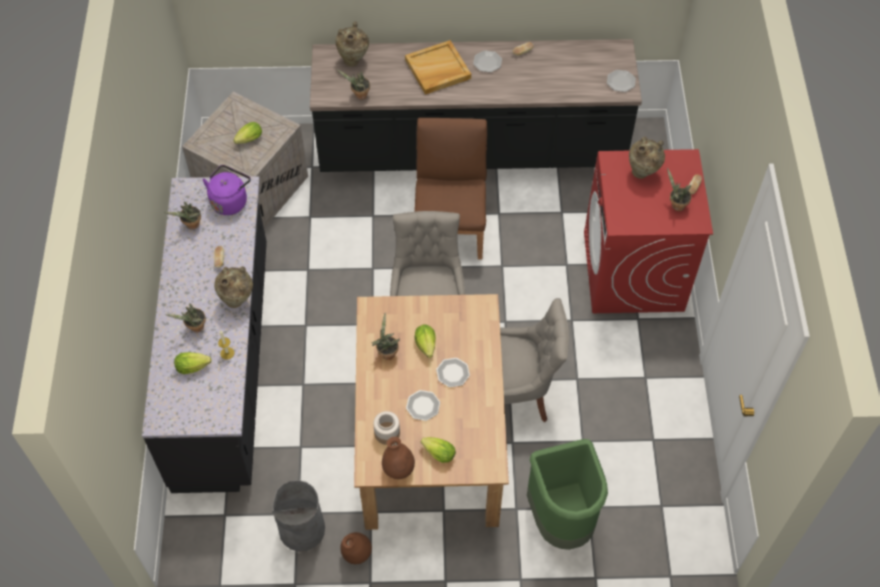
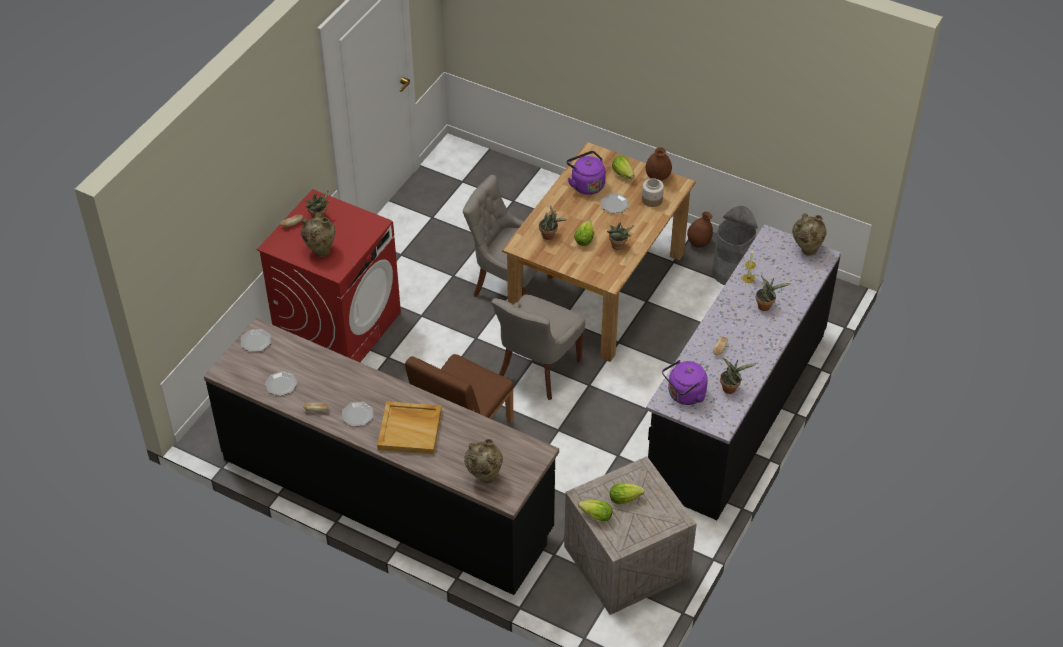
camera: 150 degrees left, 10 degrees down
lettuce [174,352,212,374] -> lettuce moved to [578,500,613,521]
beige vase [214,266,253,308] -> beige vase moved to [792,213,826,256]
potted plant [336,69,370,100] -> potted plant moved to [539,206,567,240]
plate [436,358,470,387] -> plate moved to [265,371,298,396]
green trash can [527,439,608,550] -> none
none -> purple kettle [567,151,606,195]

